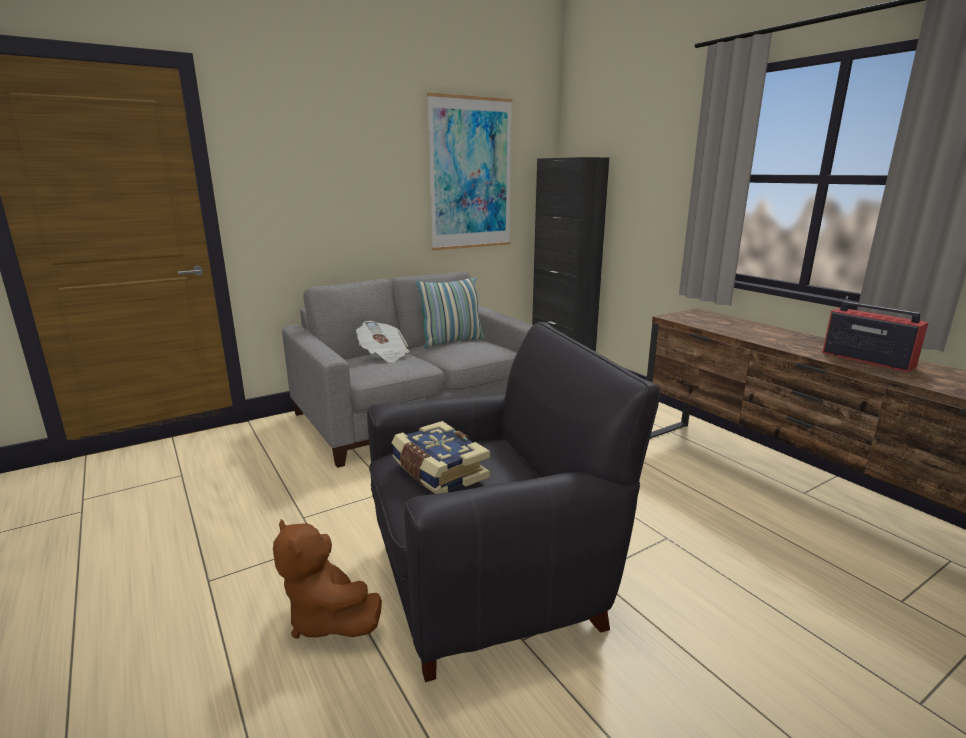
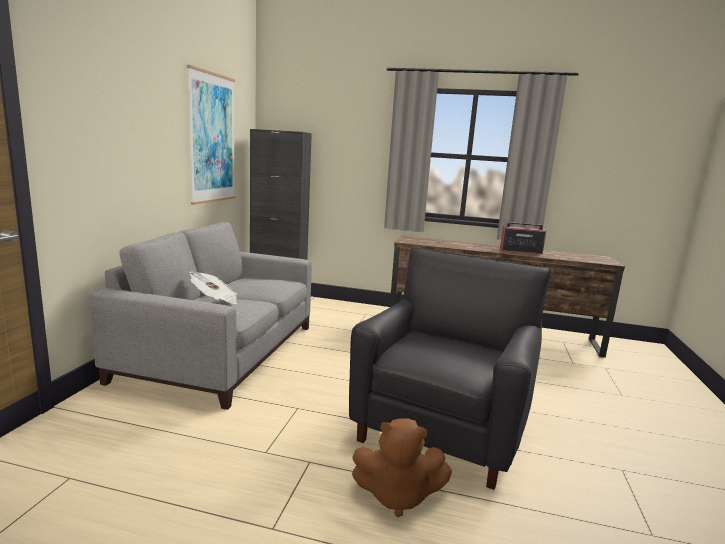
camera: 45 degrees left, 5 degrees down
book [392,421,490,494] -> none
pillow [416,277,485,348] -> none

